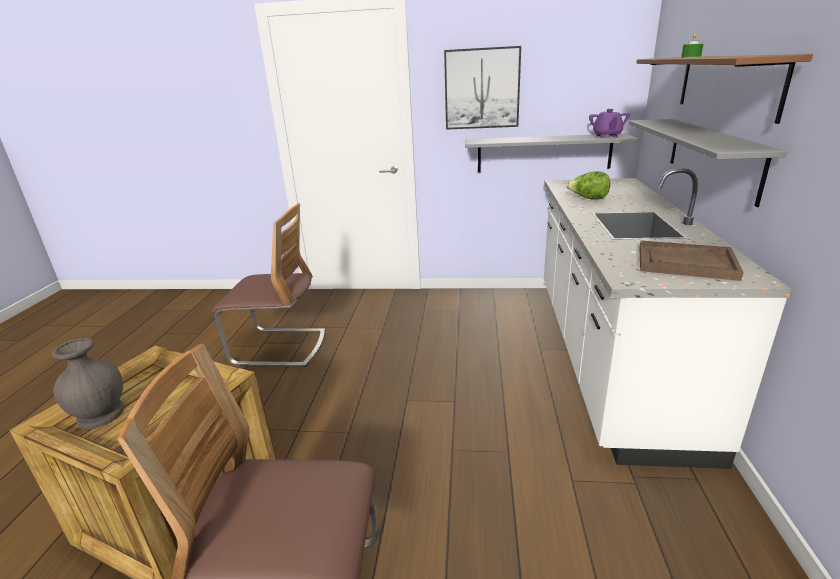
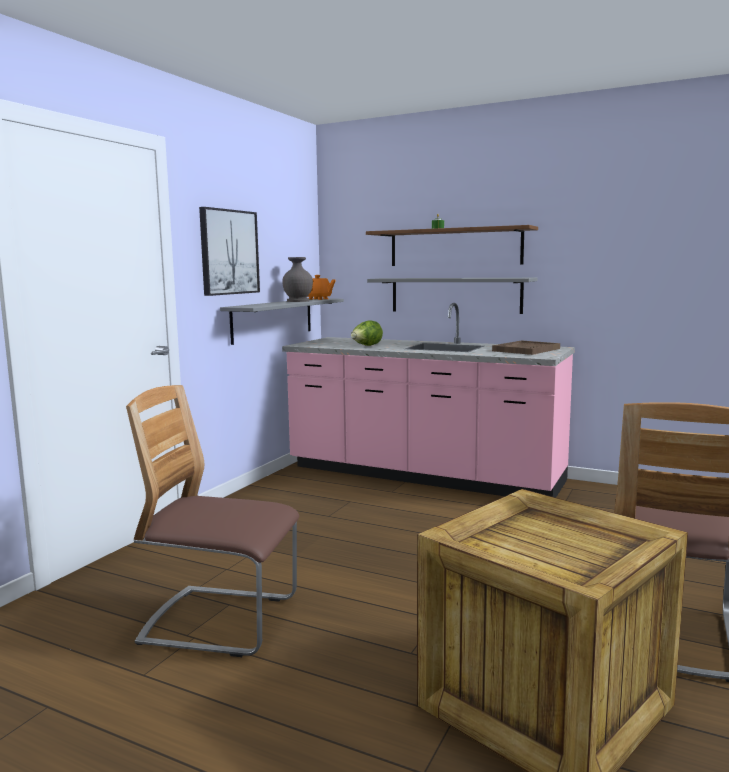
camera: 70 degrees left, 15 degrees down
grey vase [52,338,124,429] -> grey vase moved to [282,257,313,302]
chair [212,203,325,367] -> chair turned 105 degrees counterclockwise [126,385,299,657]
white counter [544,168,792,469] -> pink counter [282,303,575,498]
purple teapot [589,109,630,138] -> orange teapot [307,275,336,300]

